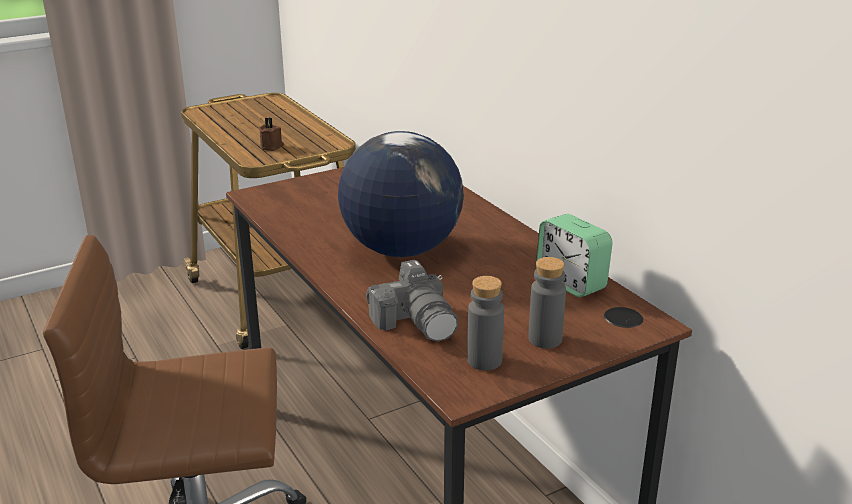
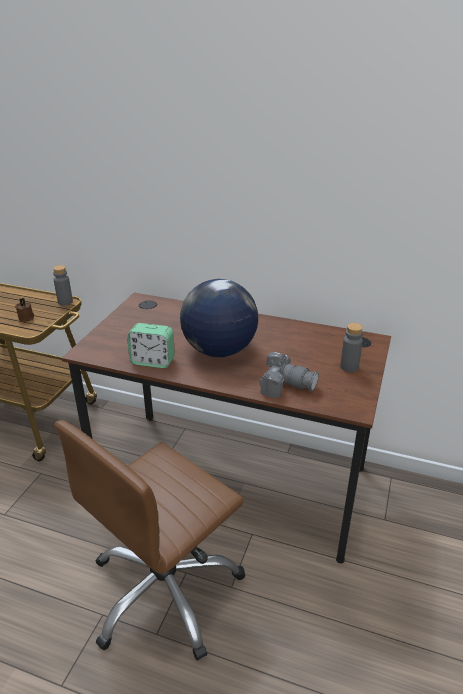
camera: 40 degrees left, 5 degrees up
grey bottle [467,276,504,371] -> grey bottle moved to [53,265,73,305]
alarm clock [536,214,613,297] -> alarm clock moved to [127,323,175,368]

